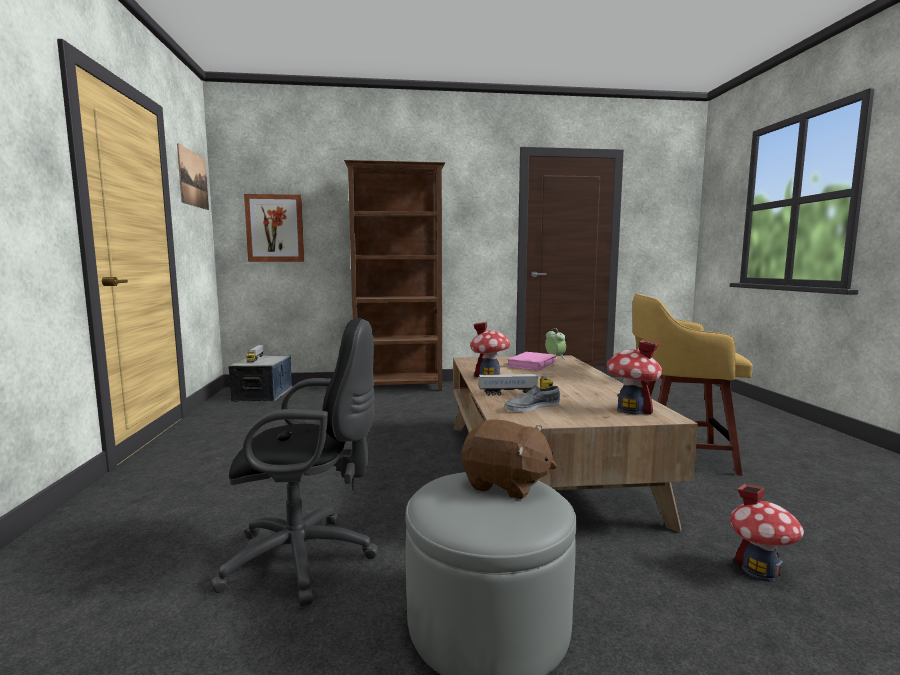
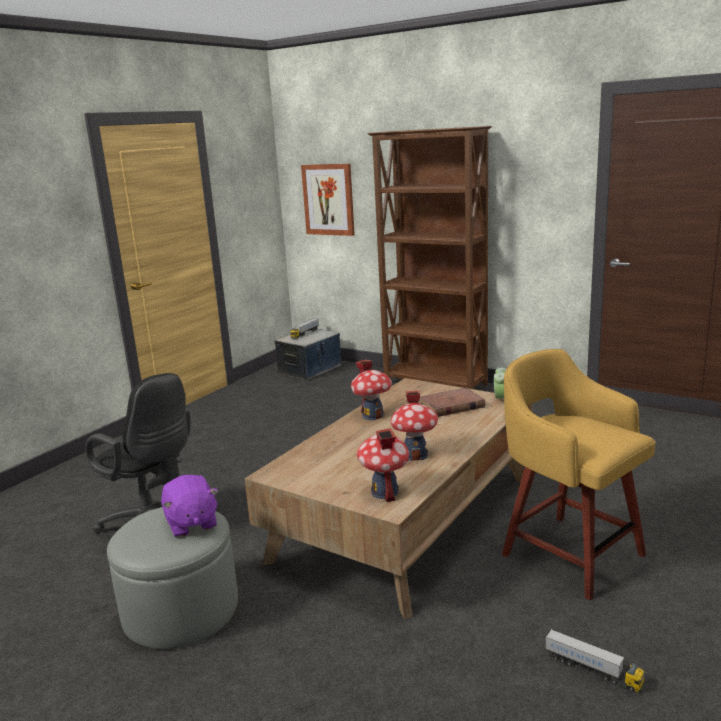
camera: 40 degrees right, 10 degrees up
picture [177,143,209,210] -> none
brown plush toy [462,420,557,499] -> purple plush toy [161,475,218,537]
toy truck [479,374,554,396] -> toy truck moved to [545,629,645,693]
grey shoe [505,385,560,412] -> none
pink book [506,352,557,371] -> brown book [418,387,485,417]
toy house [730,484,804,582] -> toy house moved to [391,391,438,461]

